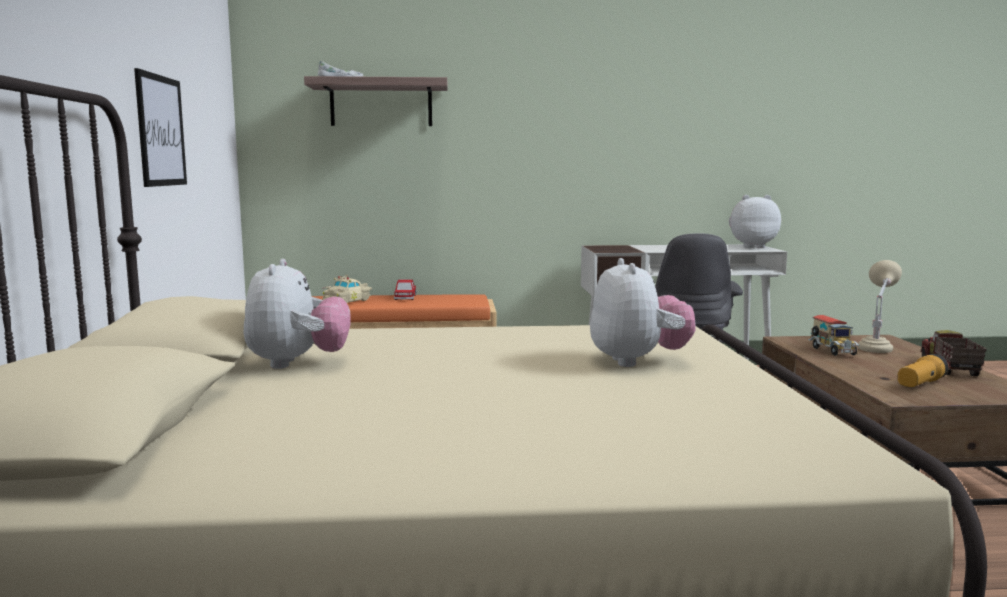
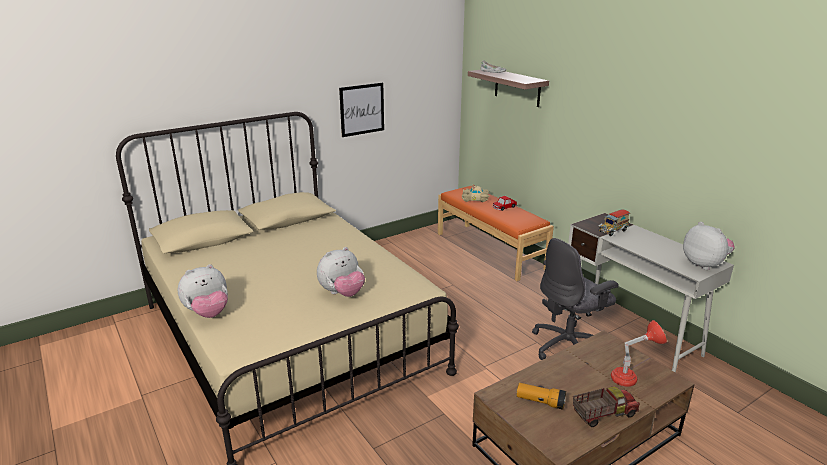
camera: 60 degrees right, 15 degrees up
plush toy [244,259,351,369] -> plush toy moved to [177,264,228,318]
toy truck [808,315,859,356] -> toy truck moved to [599,210,630,236]
beige table lamp [858,260,902,353] -> red table lamp [611,320,667,387]

